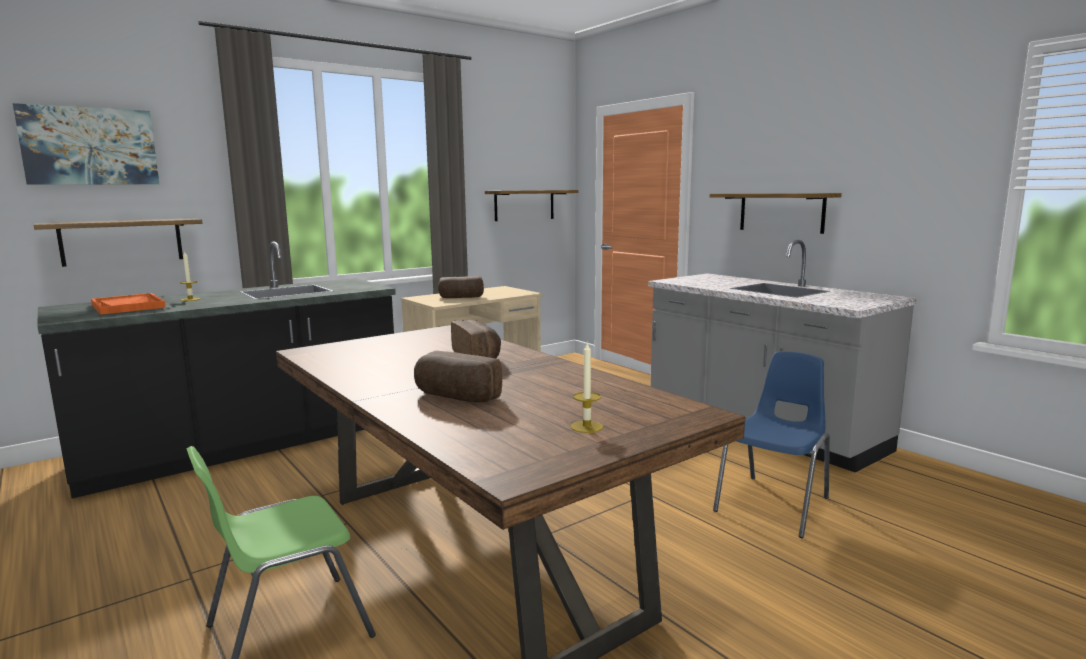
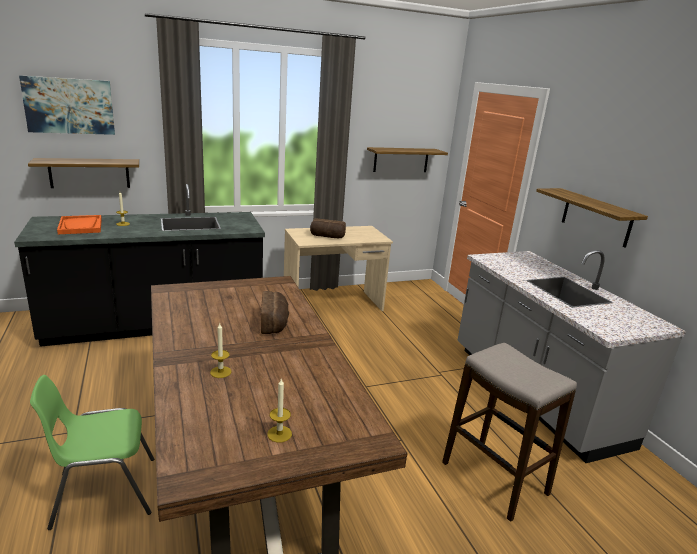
camera: 15 degrees right, 10 degrees up
bread [414,351,502,402] -> candle [210,323,231,378]
blue chair [713,351,830,538] -> stool [442,343,577,522]

